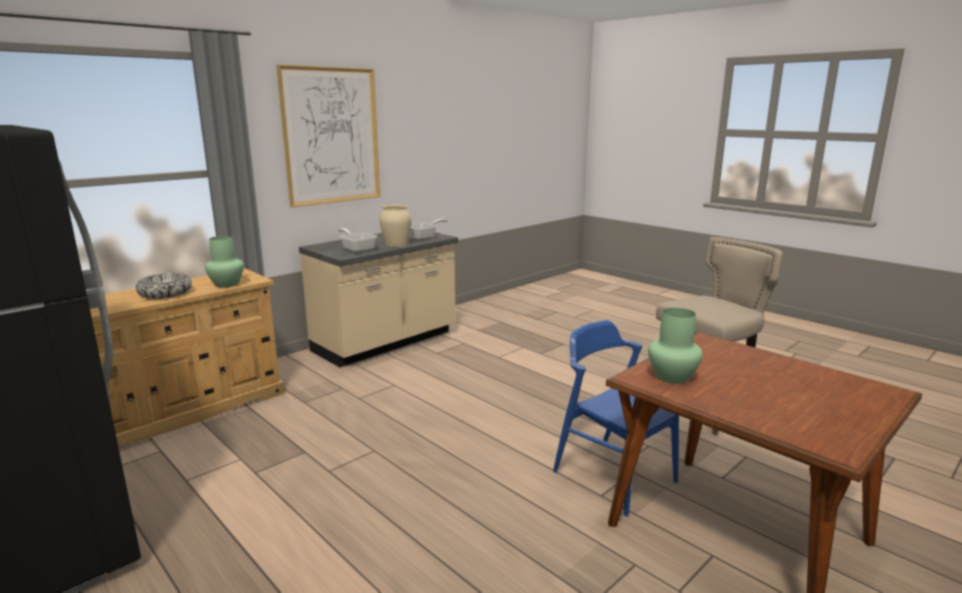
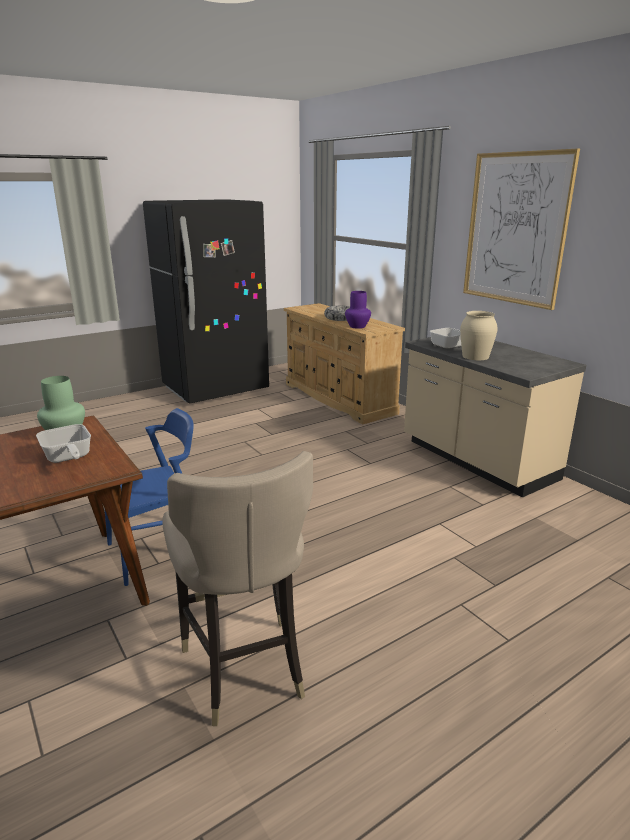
camera: 100 degrees right, 5 degrees up
green vase [205,236,244,288] -> purple vase [345,291,371,329]
frying pan [409,219,448,240] -> frying pan moved to [36,424,91,463]

